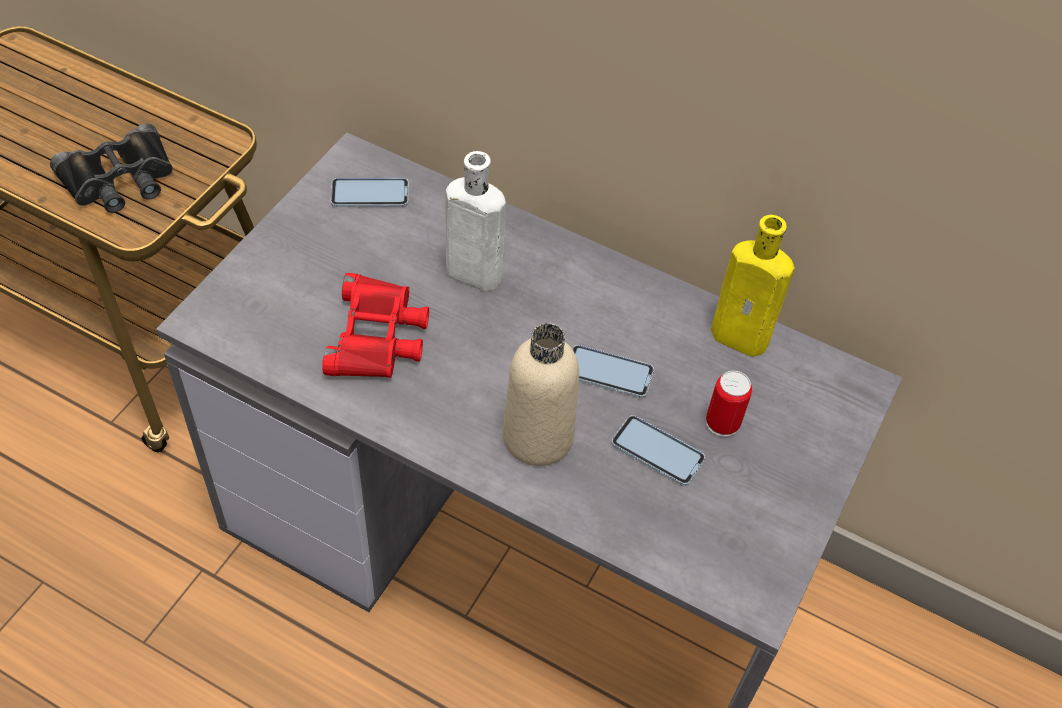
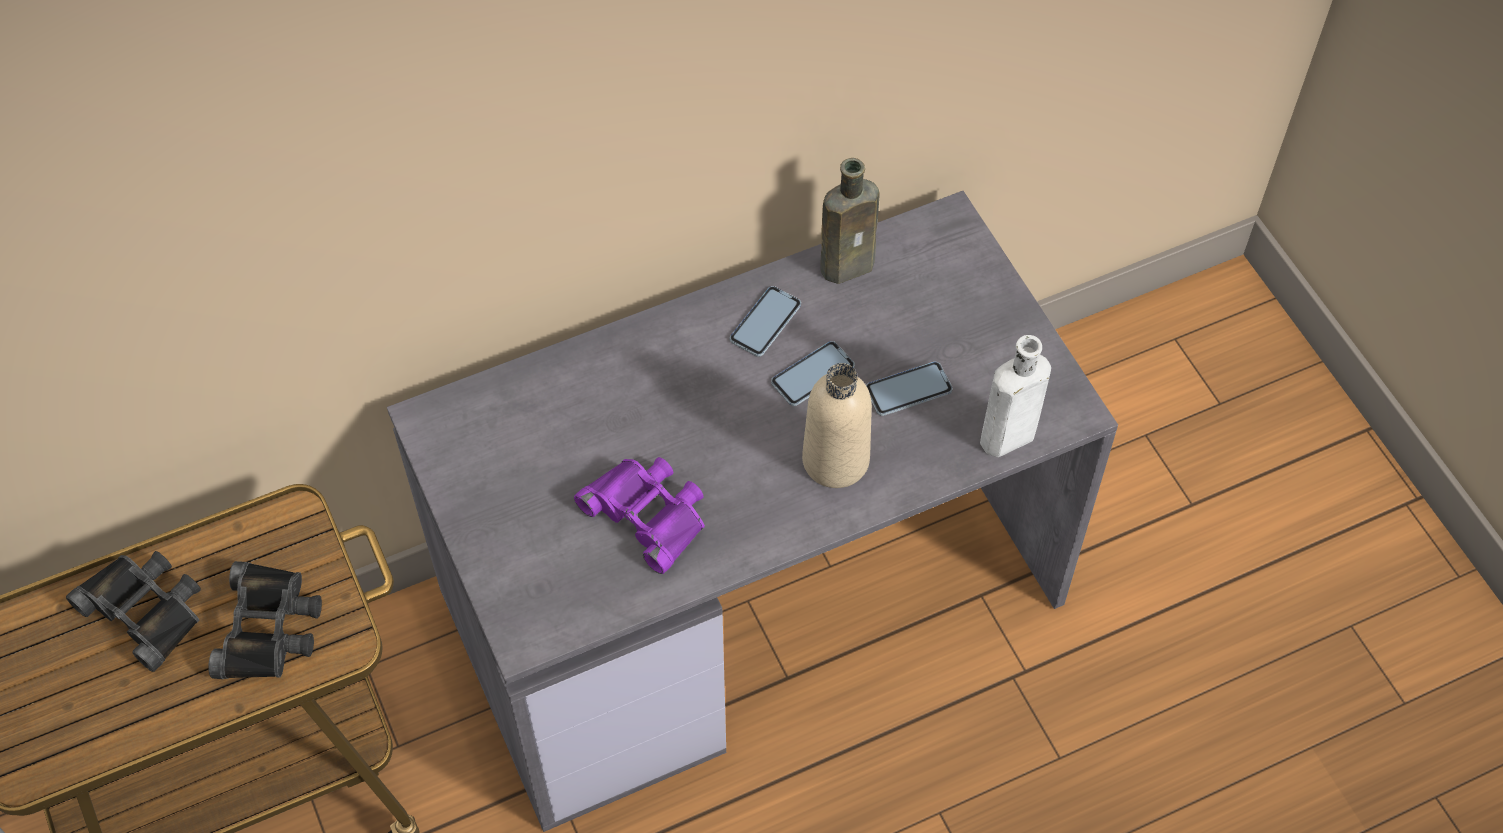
camera: 50 degrees left, 5 degrees up
red binoculars [322,273,429,378] -> purple binoculars [574,457,705,574]
phone [331,178,409,207] -> phone moved to [730,286,801,357]
white bottle [445,151,506,292] -> white bottle moved to [980,335,1051,457]
can [706,371,752,437] -> none
yellow bottle [711,215,794,357] -> brown bottle [820,158,880,284]
none -> black binoculars [66,551,201,672]

